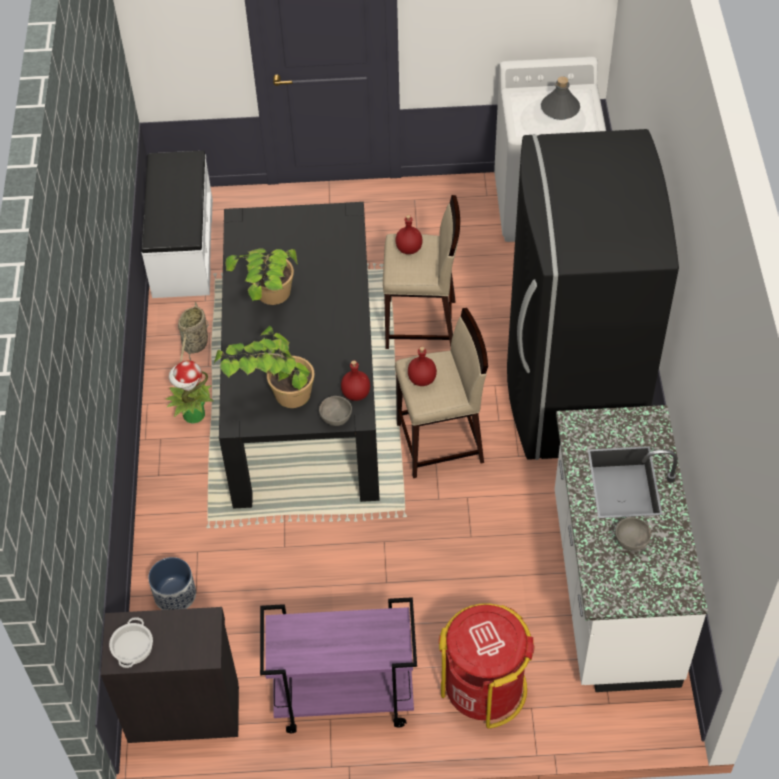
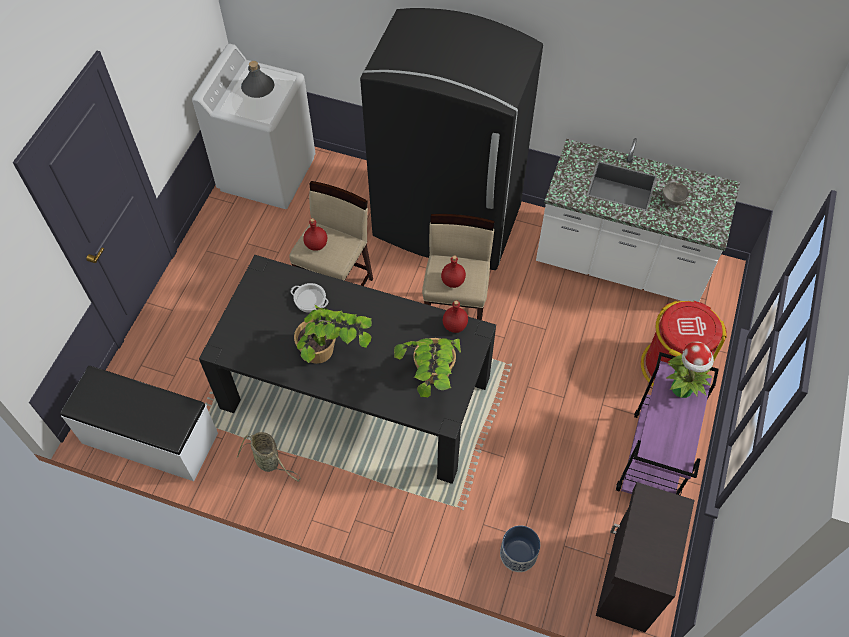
camera: 70 degrees left, 5 degrees up
cooking pot [109,617,153,668] -> cooking pot moved to [290,283,328,313]
potted plant [165,360,214,424] -> potted plant moved to [666,342,714,398]
grey bowl [319,396,352,426] -> none

